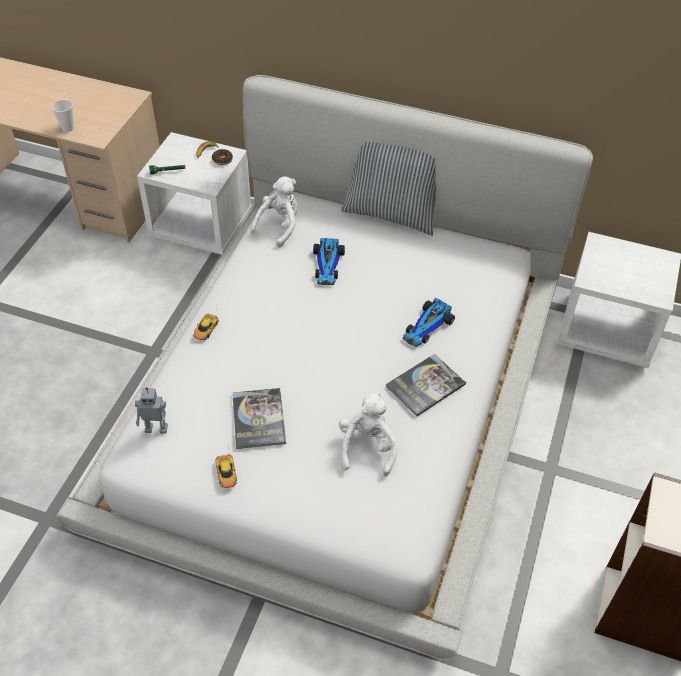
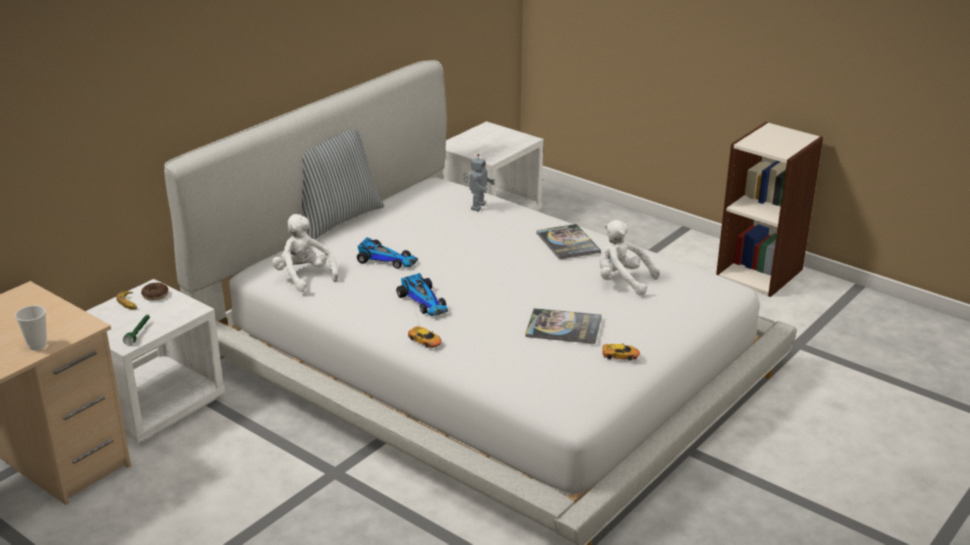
camera: 70 degrees left, 20 degrees down
toy robot [135,387,168,434] -> toy robot moved to [464,154,495,211]
toy car [402,298,455,347] -> toy car moved to [396,273,448,316]

